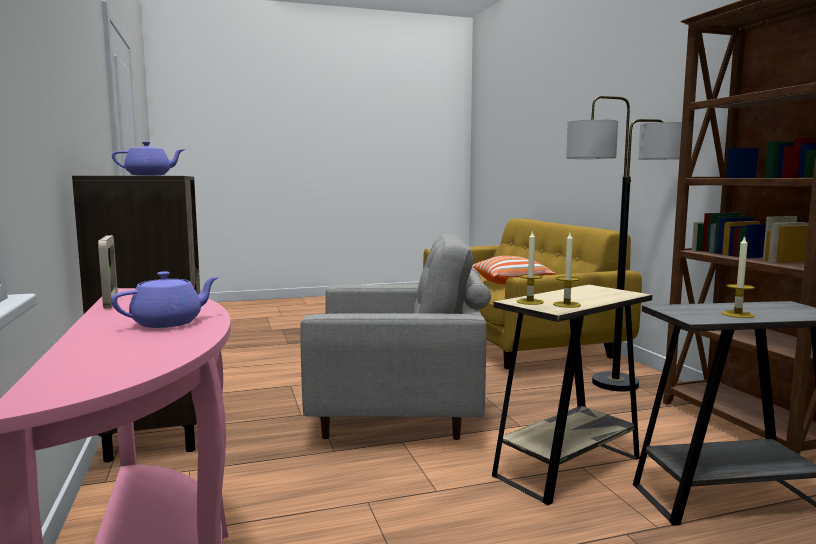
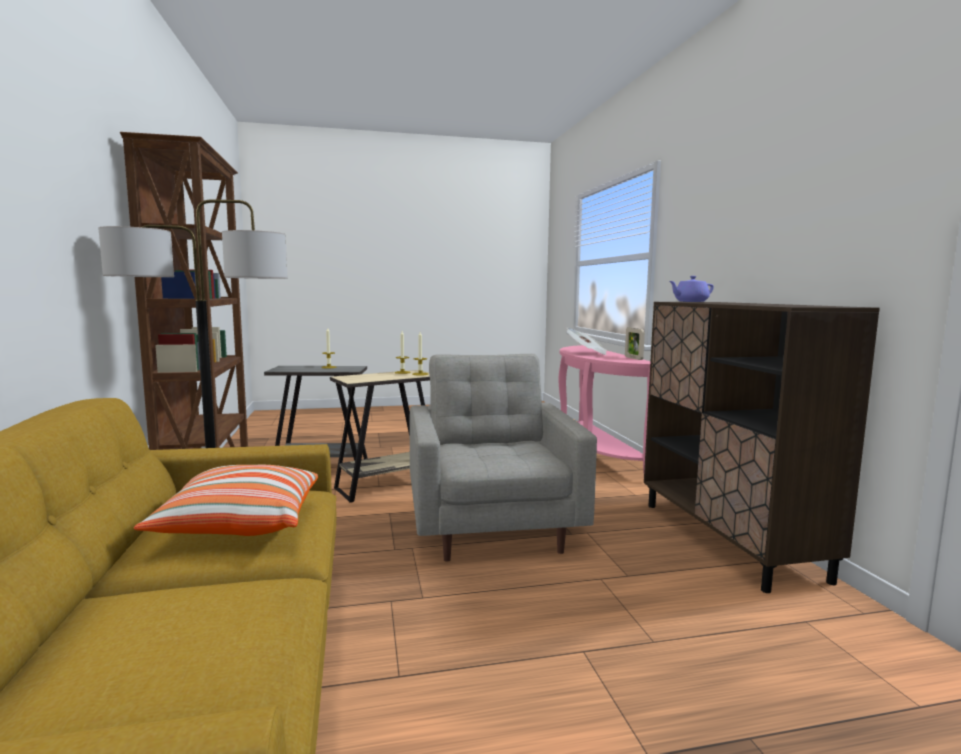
camera: 175 degrees left, 0 degrees up
purple teapot [111,271,219,328] -> newspaper [566,327,607,355]
grey armchair [300,233,491,440] -> grey armchair turned 75 degrees clockwise [409,354,597,562]

